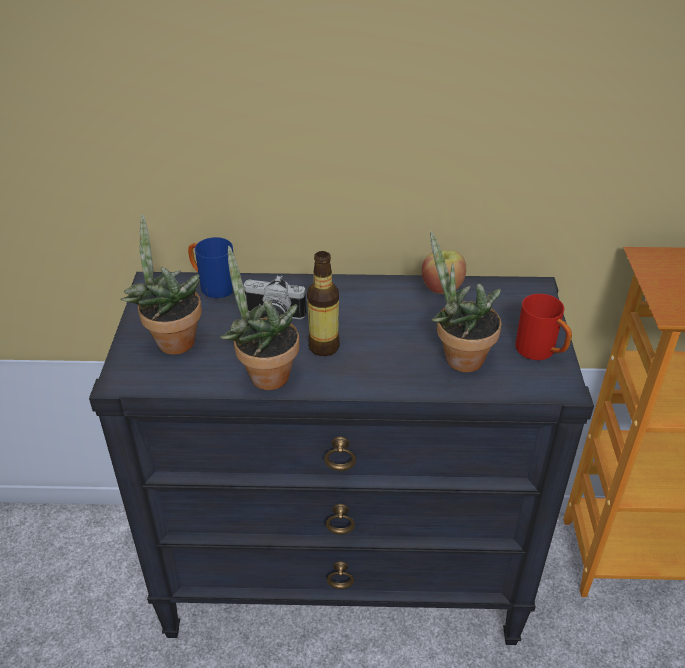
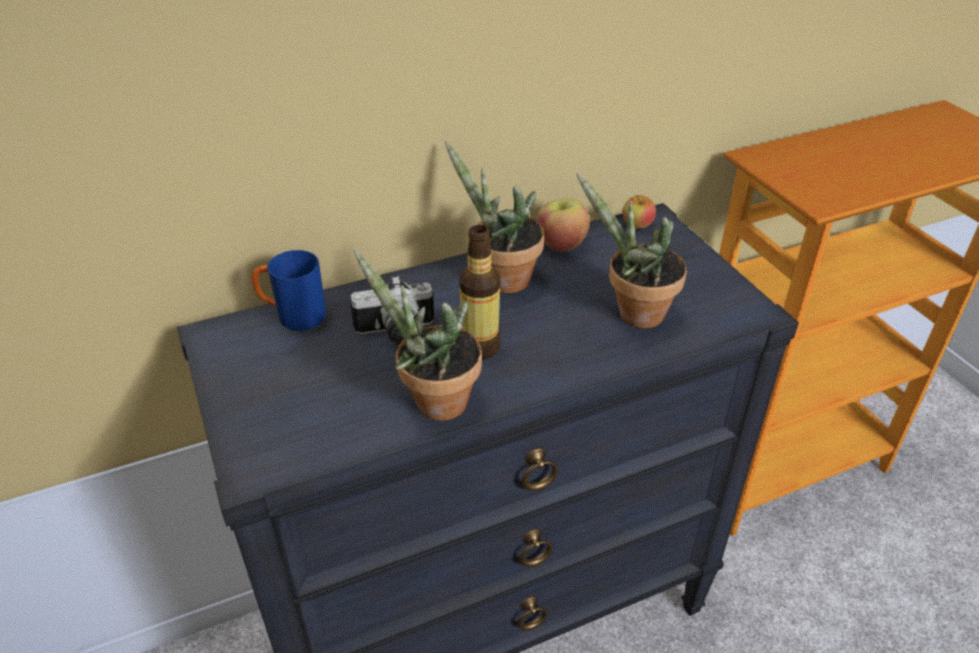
camera: 25 degrees left, 0 degrees up
potted plant [120,215,202,355] -> potted plant moved to [445,141,544,293]
red mug [515,294,572,360] -> none
none -> apple [622,195,656,229]

